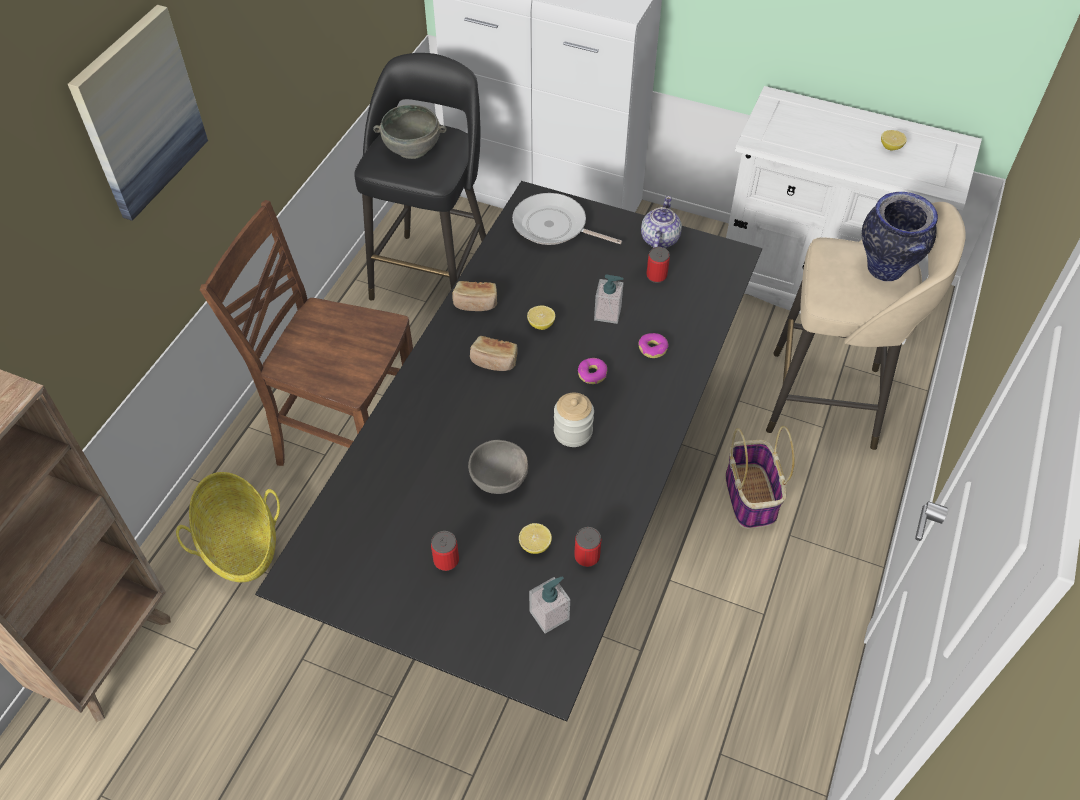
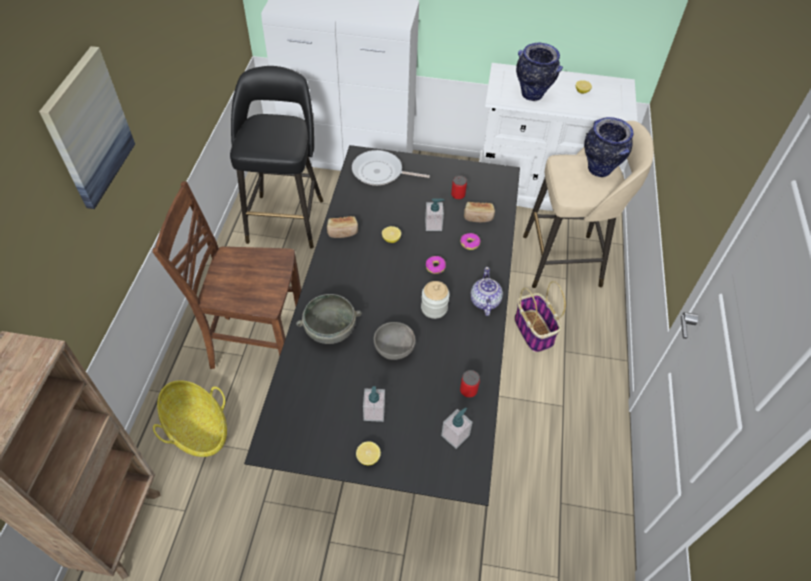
camera: 15 degrees left, 0 degrees up
grey bowl [373,104,447,159] -> grey bowl moved to [296,294,362,344]
can [431,531,459,571] -> soap dispenser [363,386,385,422]
bread [470,336,518,371] -> bread moved to [464,202,495,222]
lemon [519,523,552,554] -> lemon moved to [356,441,381,465]
teapot [641,196,682,248] -> teapot moved to [470,267,503,316]
none -> vase [516,43,563,101]

